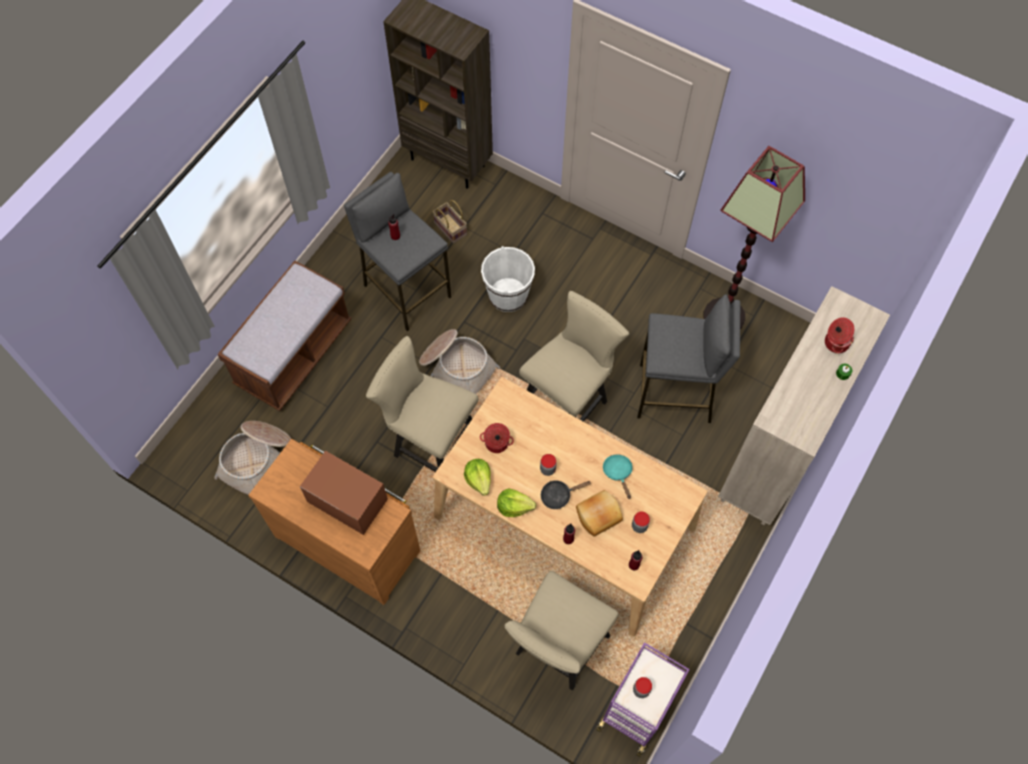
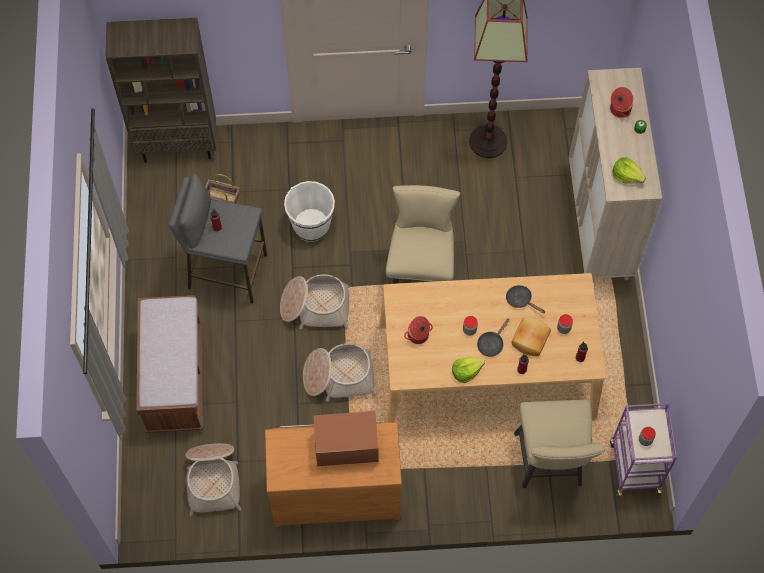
camera: 35 degrees left, 0 degrees up
beige chair [366,336,478,472] -> basket [303,343,376,402]
lettuce [464,459,491,496] -> lettuce moved to [612,157,646,184]
turquoise frying pan [603,454,633,499] -> black frying pan [506,285,546,313]
grey stool [637,294,740,423] -> none

